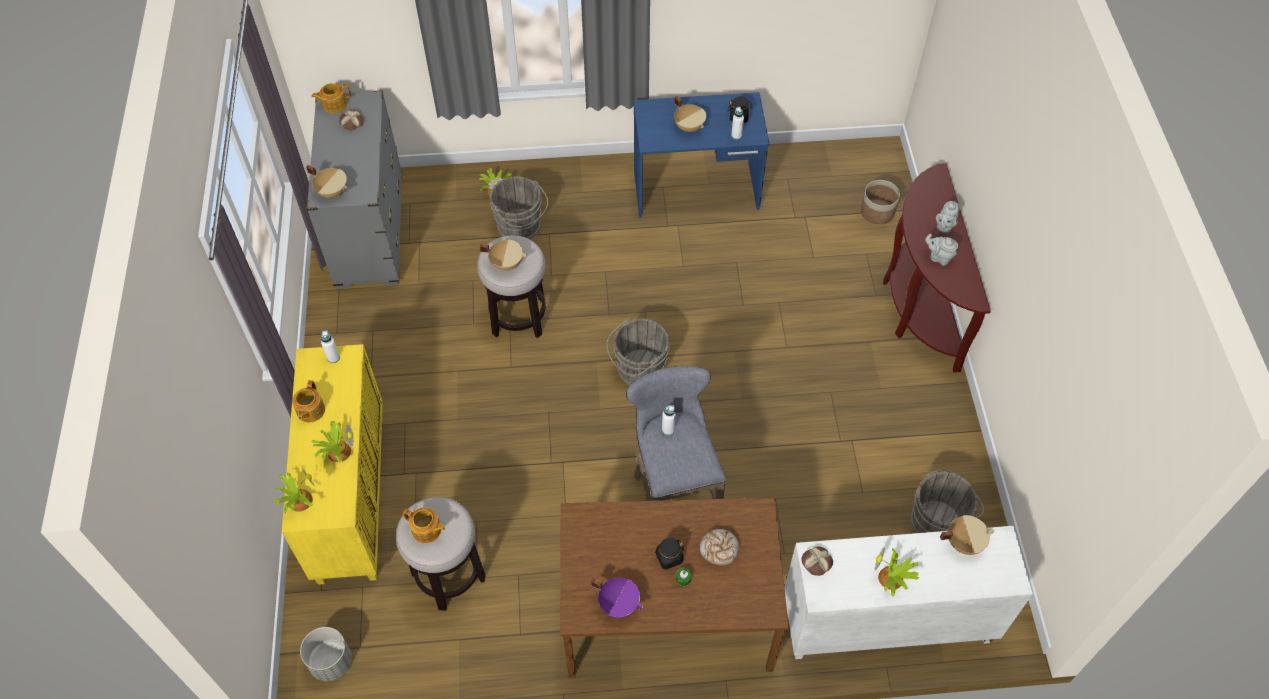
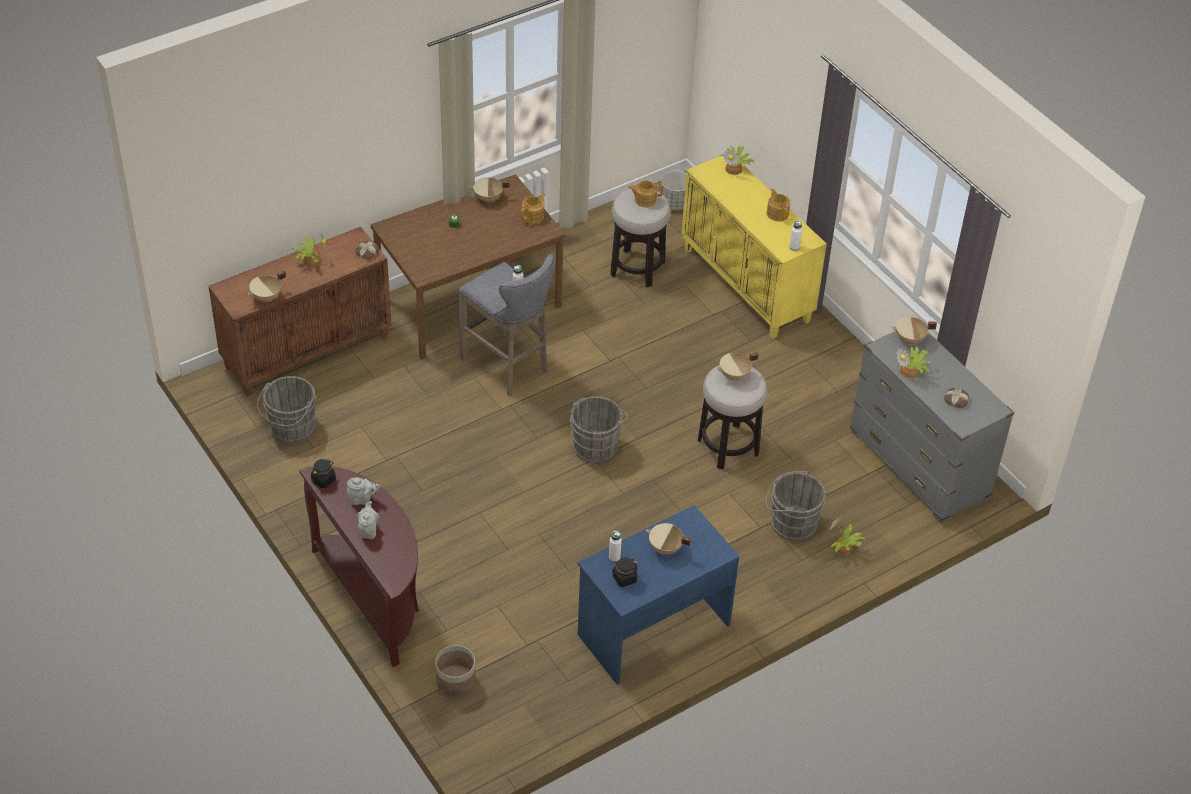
camera: 150 degrees right, 10 degrees down
teapot [311,83,351,114] -> teapot moved to [521,193,545,224]
potted plant [312,421,354,462] -> potted plant moved to [896,346,930,378]
purple cooking pot [591,578,643,618] -> beige cooking pot [469,177,510,203]
black jar [654,538,685,570] -> black jar moved to [311,459,336,488]
bread [700,529,739,566] -> none
white cabinet [784,526,1033,659] -> brown cabinet [209,227,392,396]

